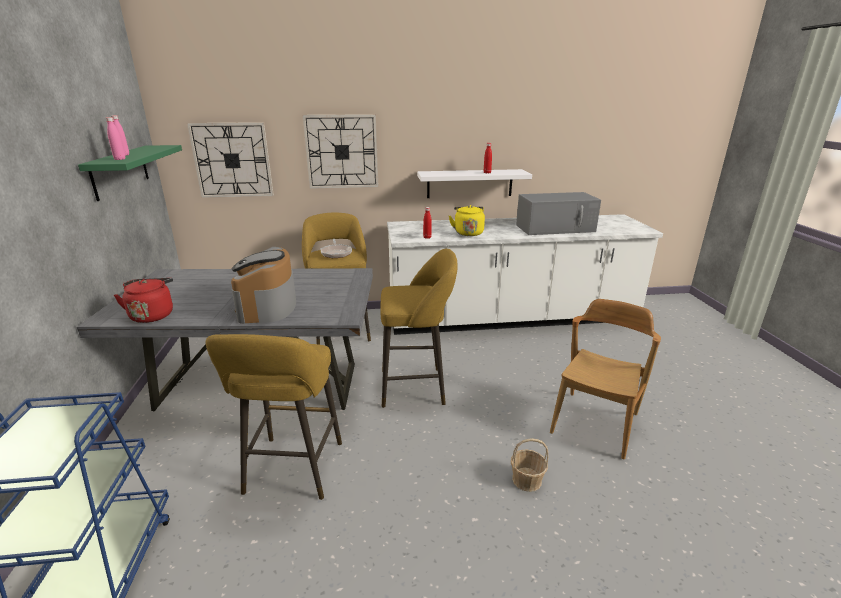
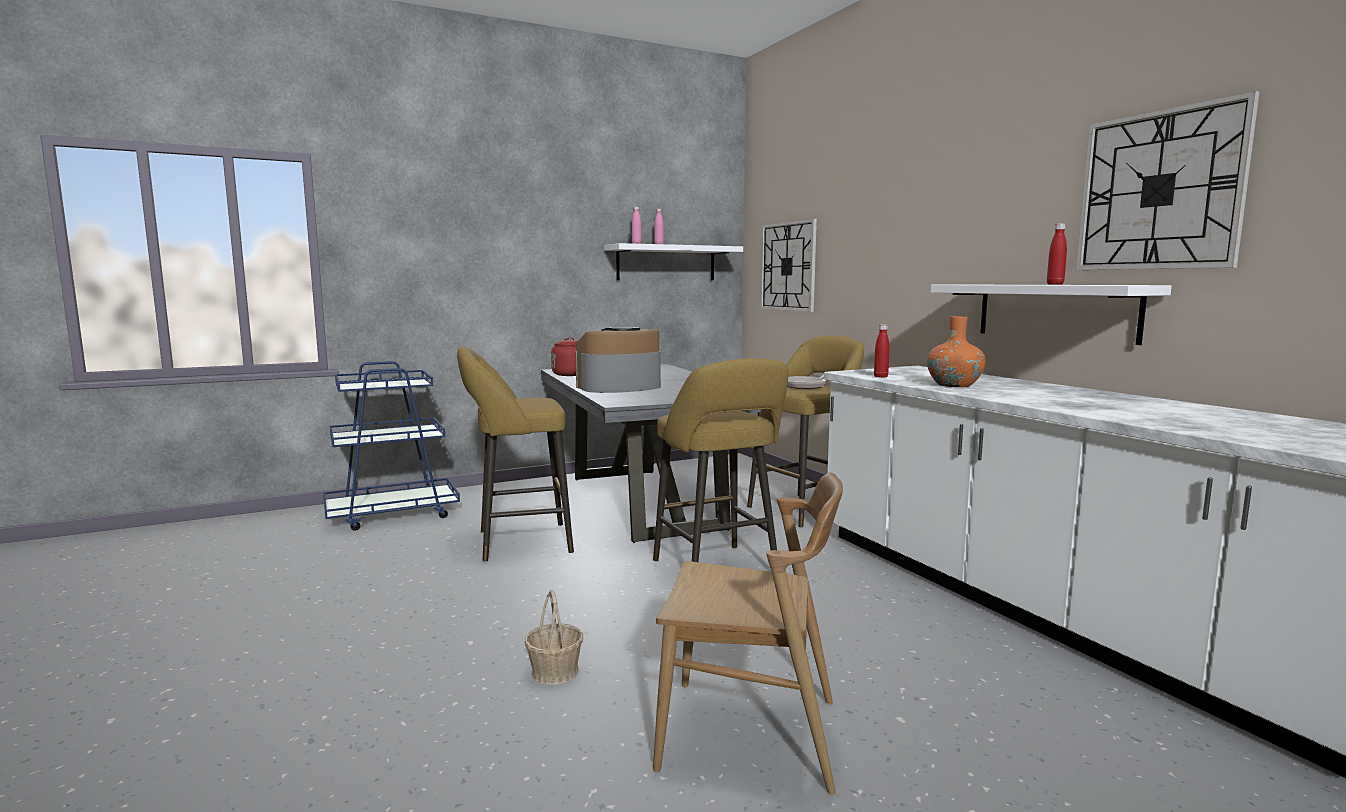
camera: 70 degrees right, 15 degrees down
green shelf [78,145,182,201] -> white shelf [604,243,743,280]
wall clock [302,114,379,189] -> wall clock moved to [1076,91,1260,270]
yellow kettle [449,205,485,236] -> orange vase [927,316,986,387]
grey microwave [516,192,601,235] -> none

